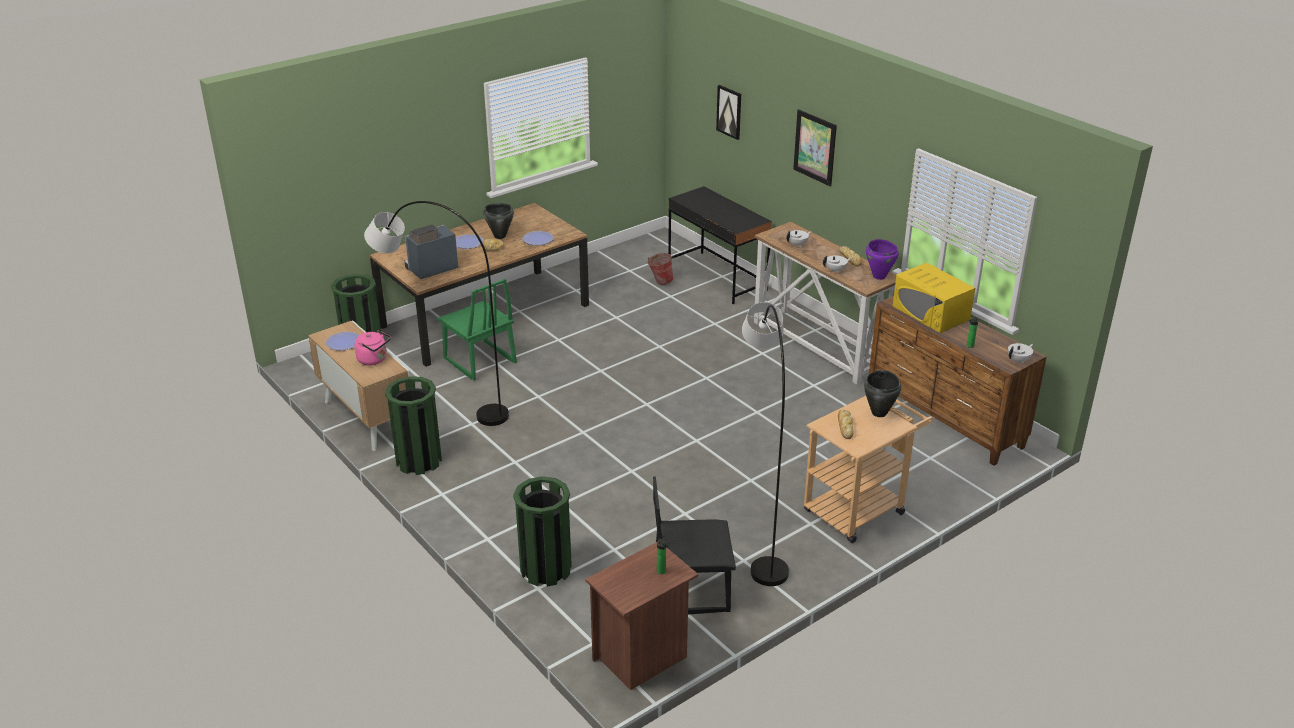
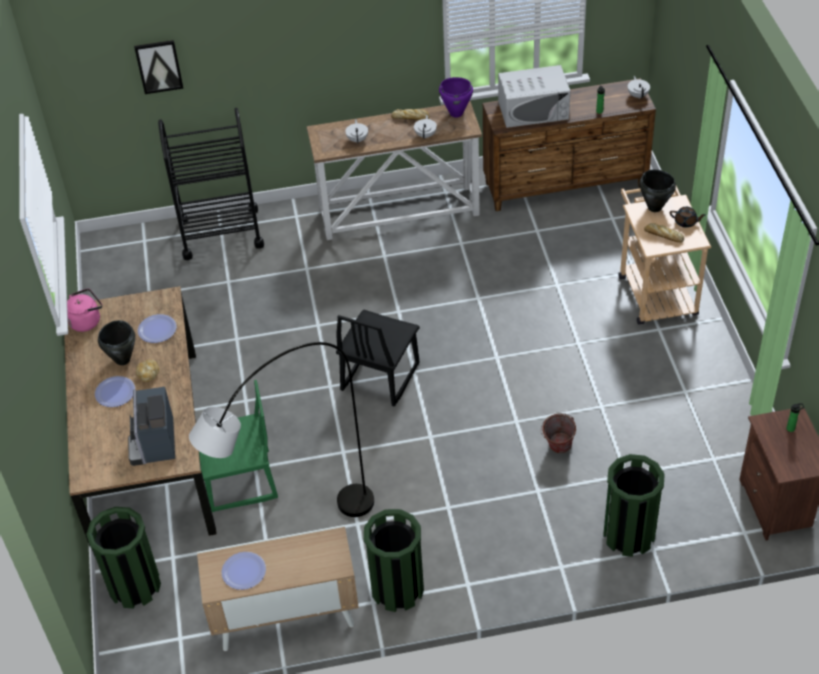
camera: 60 degrees left, 15 degrees up
pink kettle [355,330,391,365] -> pink kettle moved to [67,289,102,332]
bucket [648,253,674,285] -> bucket moved to [541,413,576,453]
black chair [653,477,736,615] -> black chair moved to [336,310,420,407]
black desk [668,186,772,304] -> black cart [158,108,264,260]
grey floor lamp [742,302,789,586] -> none
picture [793,109,837,186] -> none
yellow microwave [893,263,975,333] -> white microwave [498,65,570,128]
none -> brown teapot [670,207,706,228]

